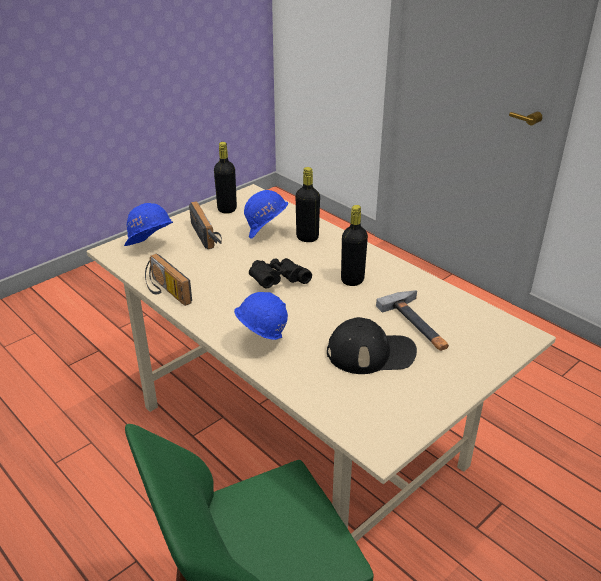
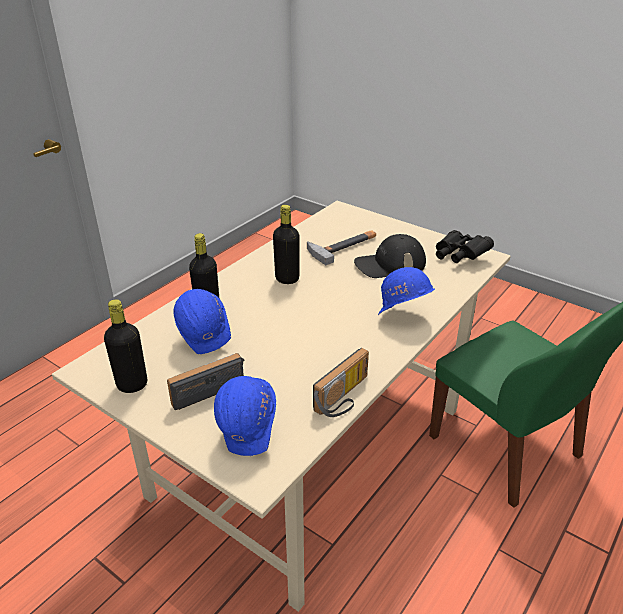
camera: 100 degrees left, 0 degrees up
black binoculars [249,258,312,288] -> black binoculars moved to [436,230,494,263]
black cap [327,317,417,374] -> black cap turned 90 degrees counterclockwise [354,234,426,278]

